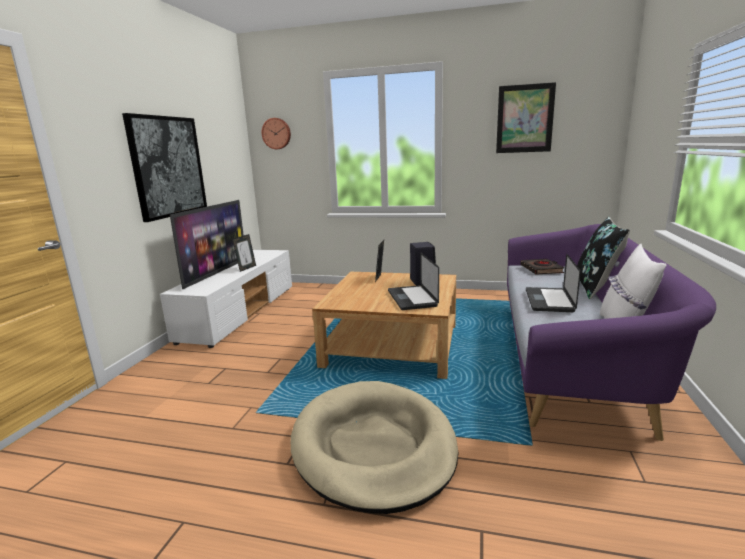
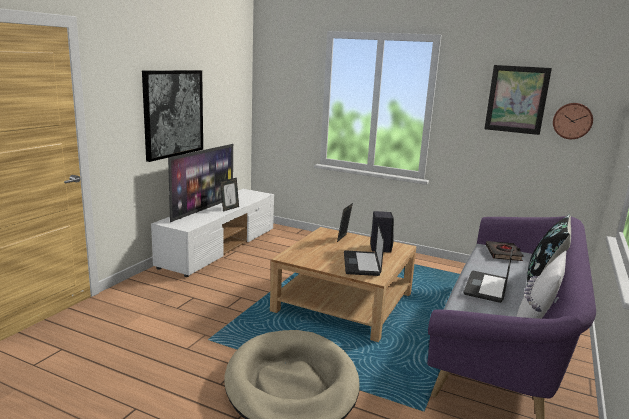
camera: 10 degrees right, 0 degrees up
wall clock [261,118,291,149] -> wall clock moved to [553,103,593,139]

